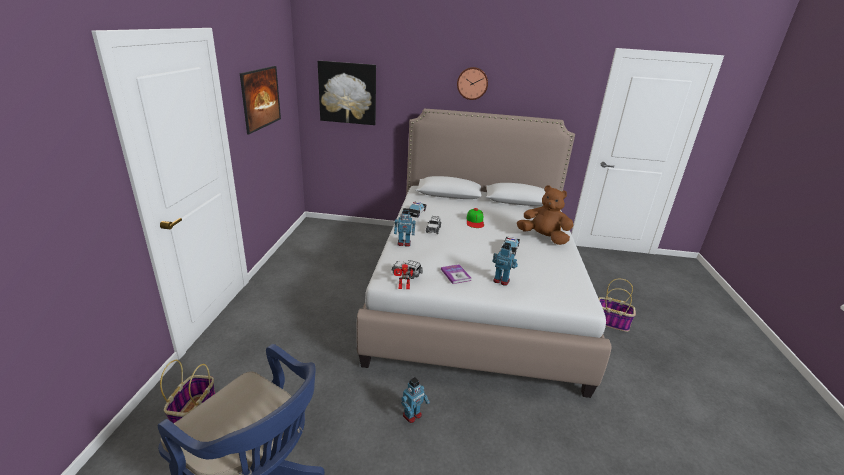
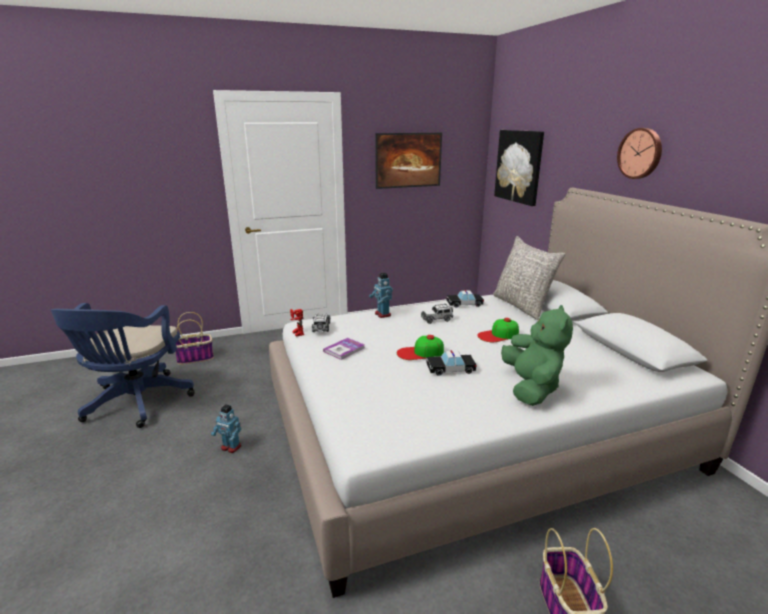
camera: 65 degrees right, 5 degrees down
toy robot [492,242,518,285] -> none
brown plush toy [517,185,574,245] -> green plush toy [501,305,573,406]
none -> cap [397,335,444,360]
none -> grey pillow [493,236,566,320]

